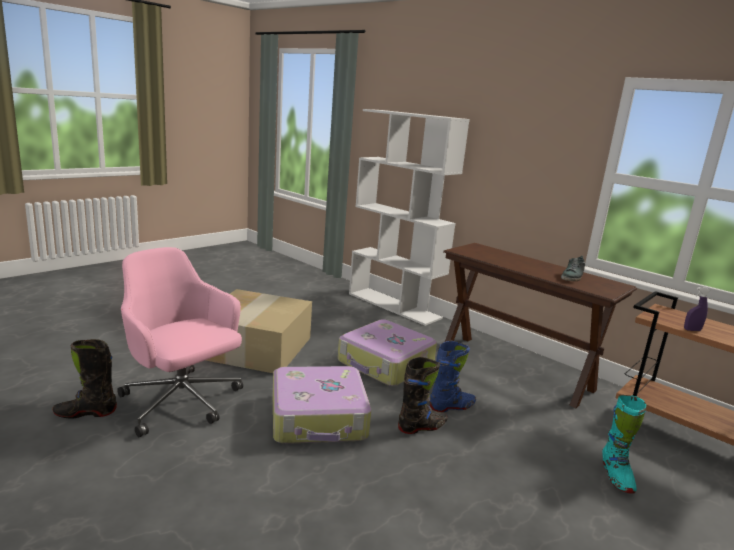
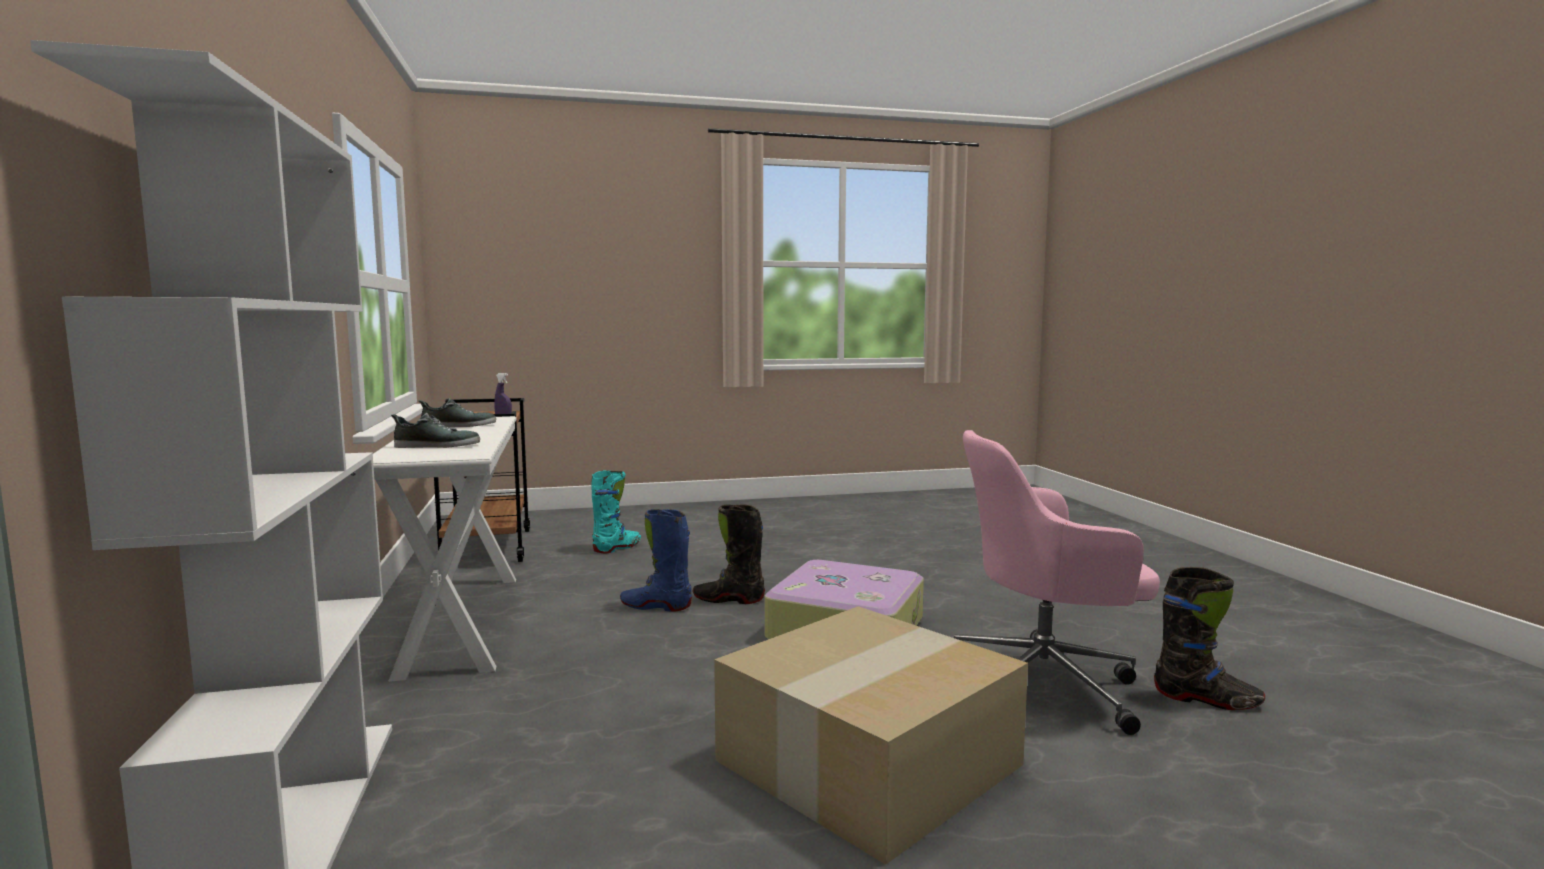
camera: 145 degrees left, 10 degrees down
pink office chair [117,247,243,437] -> pink office chair turned 105 degrees clockwise [954,430,1160,735]
suitcase [338,319,437,386] -> none
brown console table [443,243,637,408] -> white console table [373,416,517,682]
none -> shoe [391,413,480,448]

